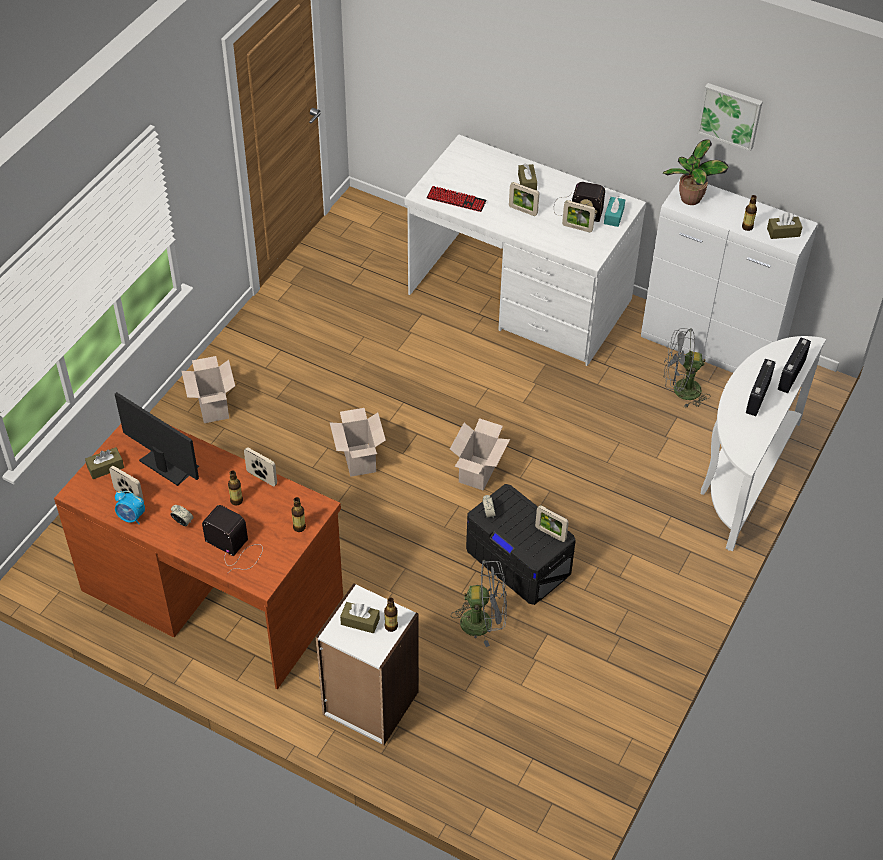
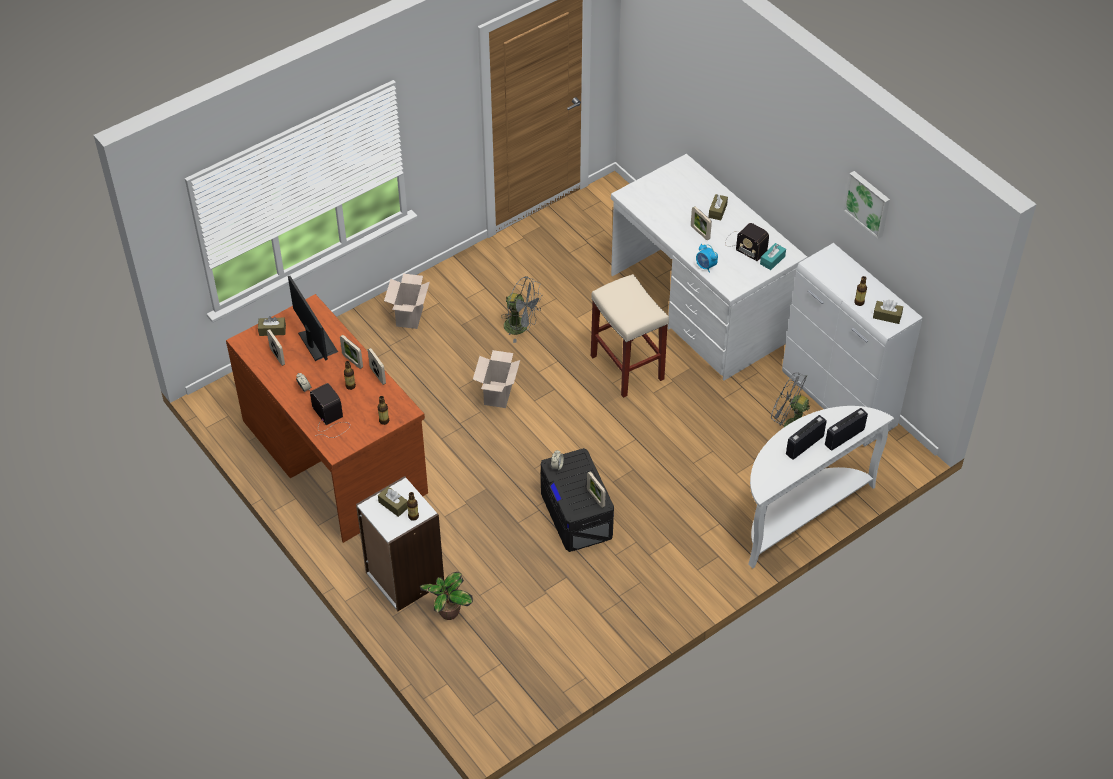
camera: 25 degrees right, 0 degrees up
alarm clock [115,491,145,524] -> alarm clock moved to [696,244,718,273]
keyboard [427,186,487,212] -> none
cardboard box [450,418,510,490] -> none
grey fan [451,560,507,647] -> grey fan moved to [501,276,543,343]
picture frame [562,200,595,232] -> picture frame moved to [340,335,363,369]
potted plant [663,139,729,205] -> potted plant moved to [420,572,473,620]
none -> beige stool [591,274,669,398]

